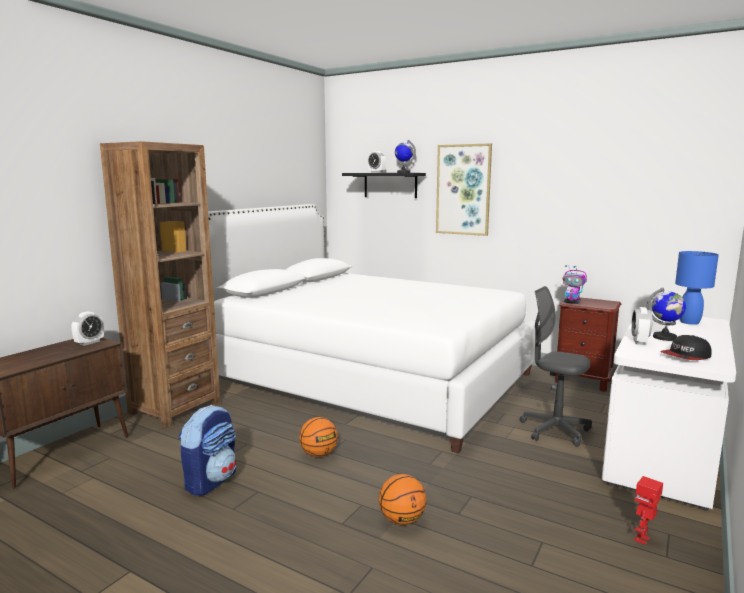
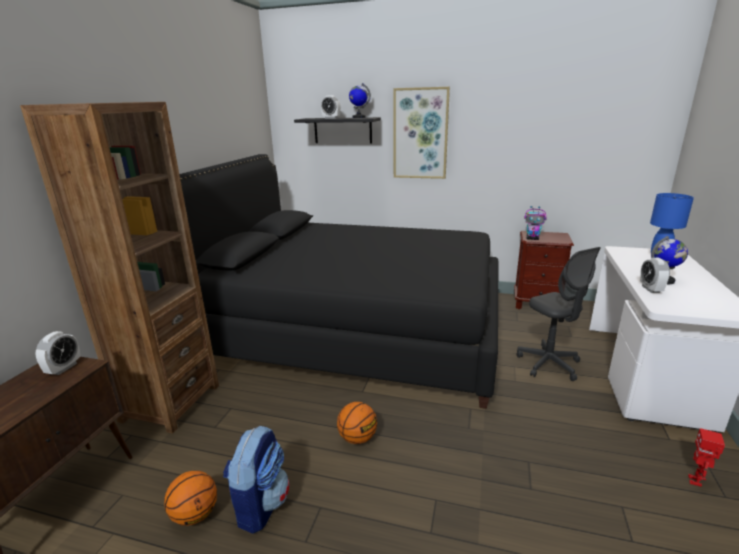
camera: 15 degrees left, 10 degrees up
white bed [208,204,535,453] -> black bed [179,154,498,409]
basketball [379,474,427,525] -> basketball moved to [164,471,217,526]
grey office chair [520,286,592,447] -> grey office chair turned 135 degrees counterclockwise [517,247,601,381]
cap [660,335,712,360] -> none

